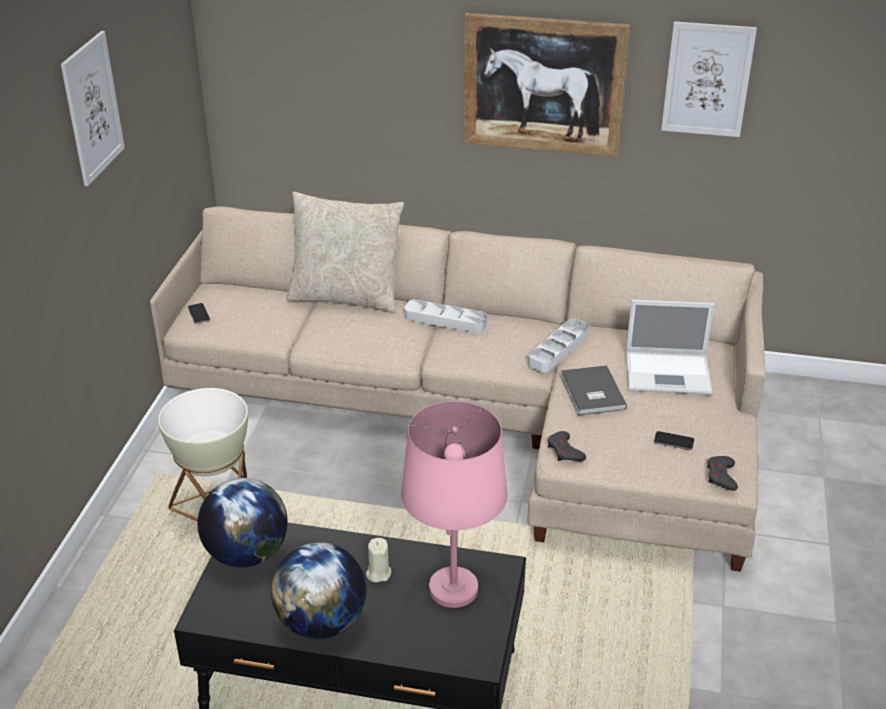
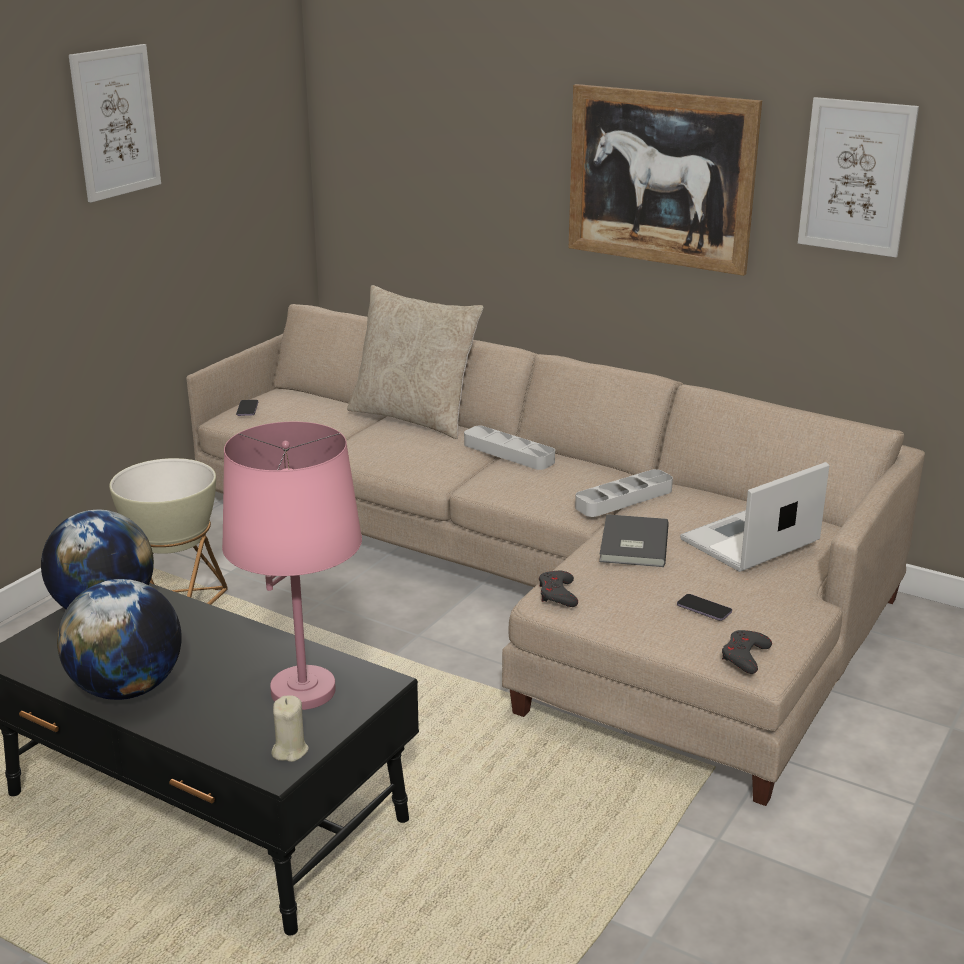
camera: 20 degrees right, 10 degrees down
beige candle [366,538,391,583] -> beige candle moved to [272,695,309,762]
laptop [626,300,714,395] -> laptop turned 120 degrees clockwise [680,462,829,572]

